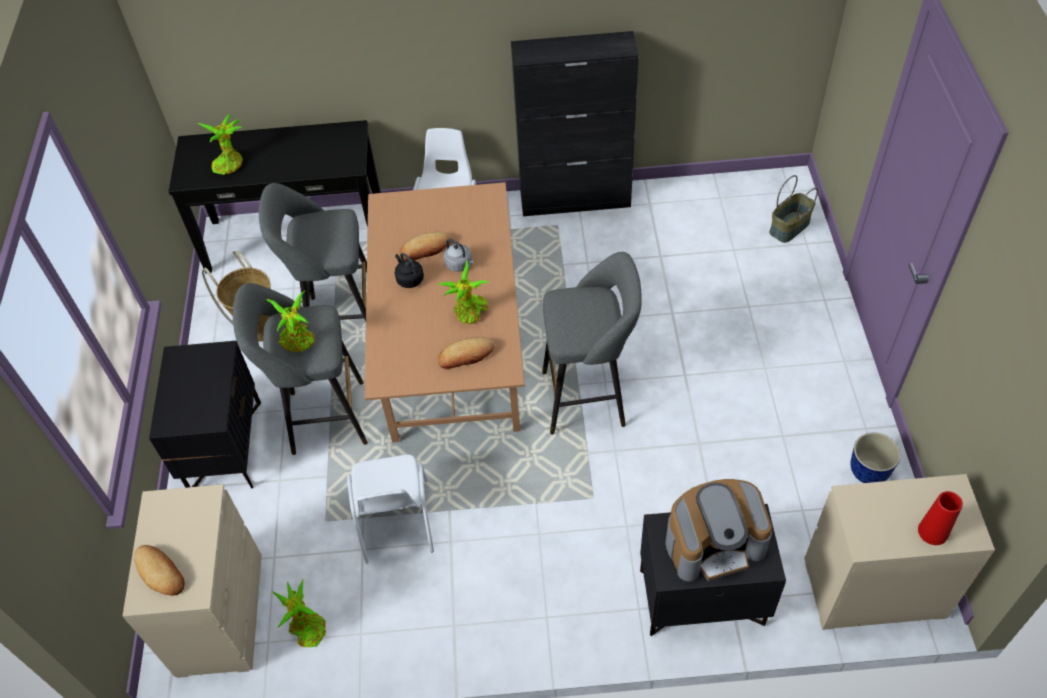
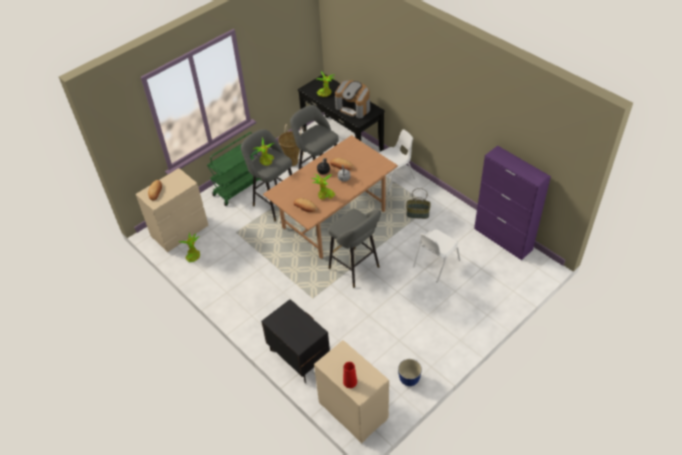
camera: 50 degrees right, 5 degrees down
black nightstand [149,341,261,488] -> green cart [207,132,263,206]
white chair [347,454,434,564] -> white chair moved to [413,229,461,283]
black cabinet [511,31,639,216] -> none
coffee machine [665,479,772,582] -> coffee machine moved to [335,80,370,118]
basket [769,175,818,243] -> basket moved to [406,188,431,219]
none -> purple cabinet [474,146,551,260]

